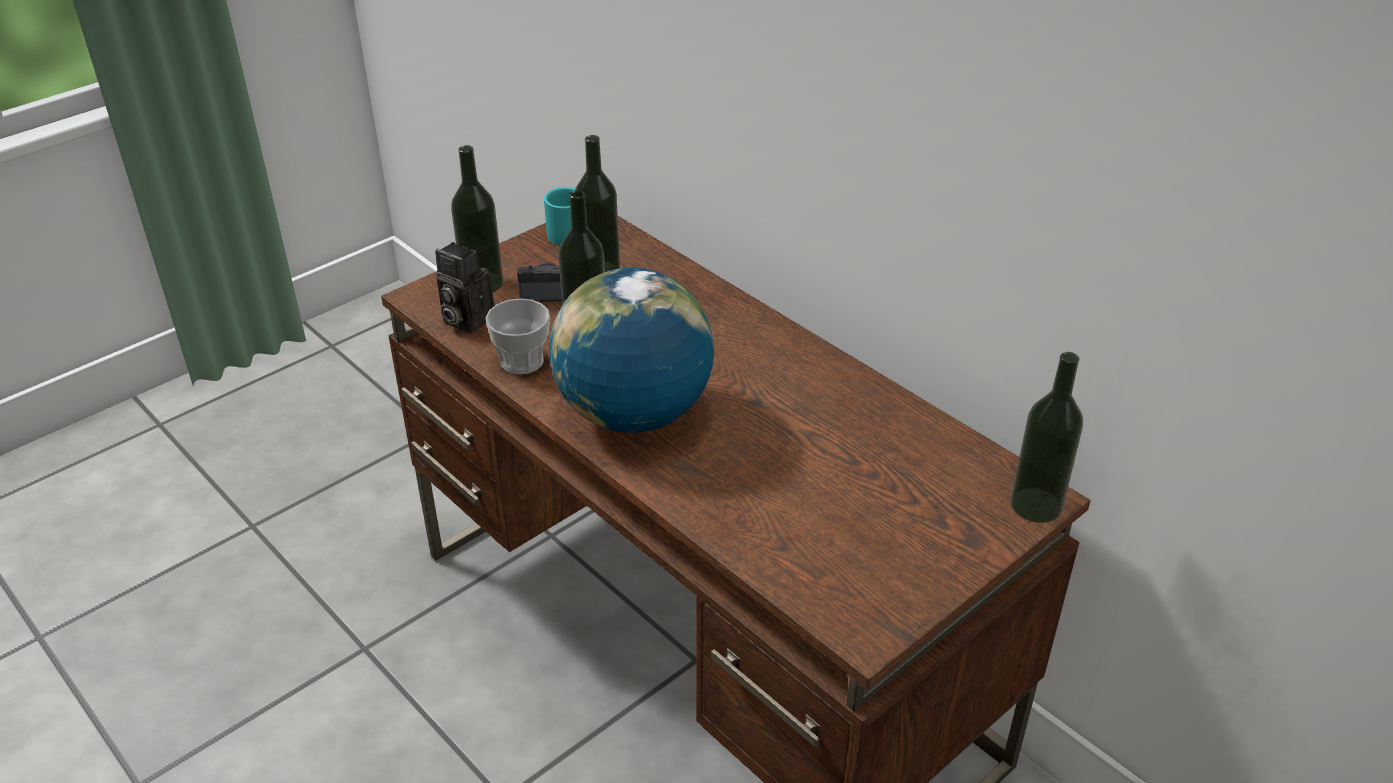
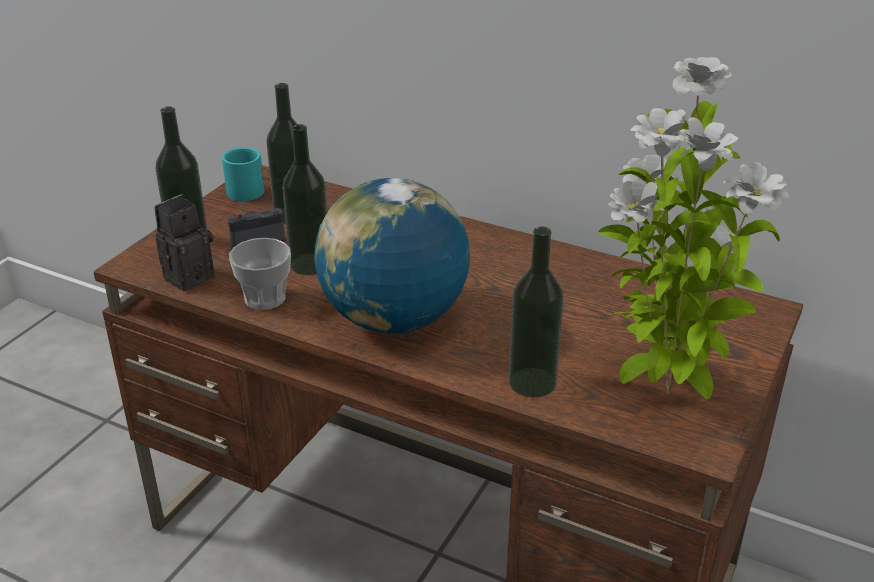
camera: 20 degrees left, 5 degrees down
camera [435,242,495,334] -> camera turned 120 degrees clockwise [154,194,214,291]
bottle [1011,352,1083,523] -> bottle moved to [508,227,564,397]
none -> potted plant [599,57,789,399]

